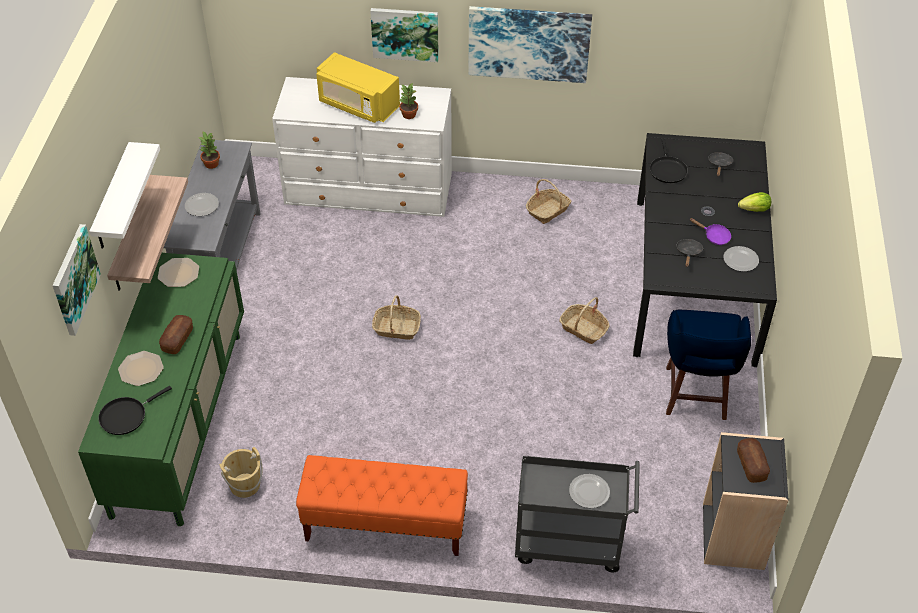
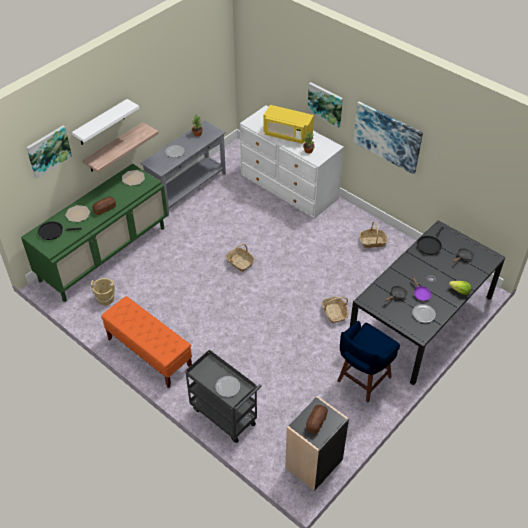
camera: 35 degrees right, 0 degrees up
yellow microwave [316,52,400,123] -> yellow microwave turned 45 degrees counterclockwise [263,105,314,144]

